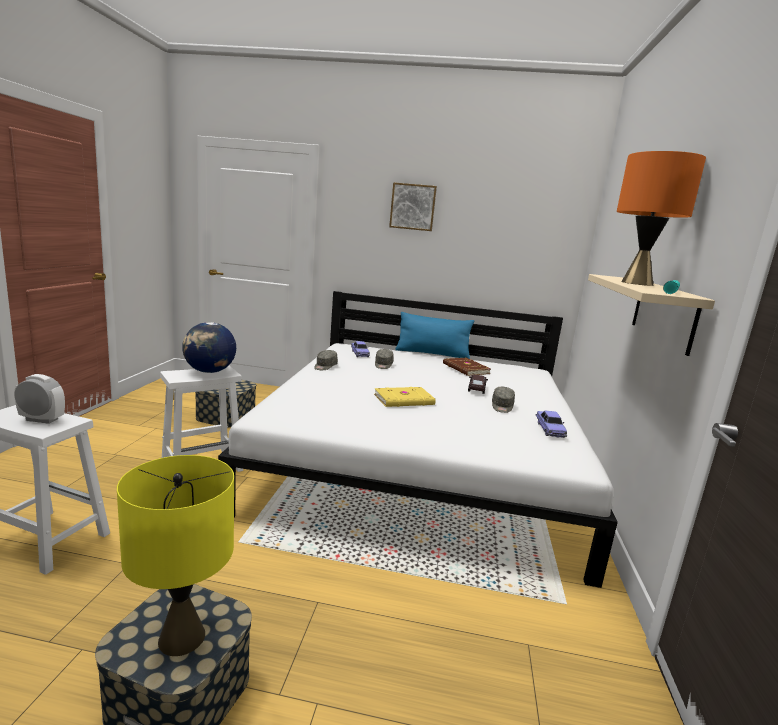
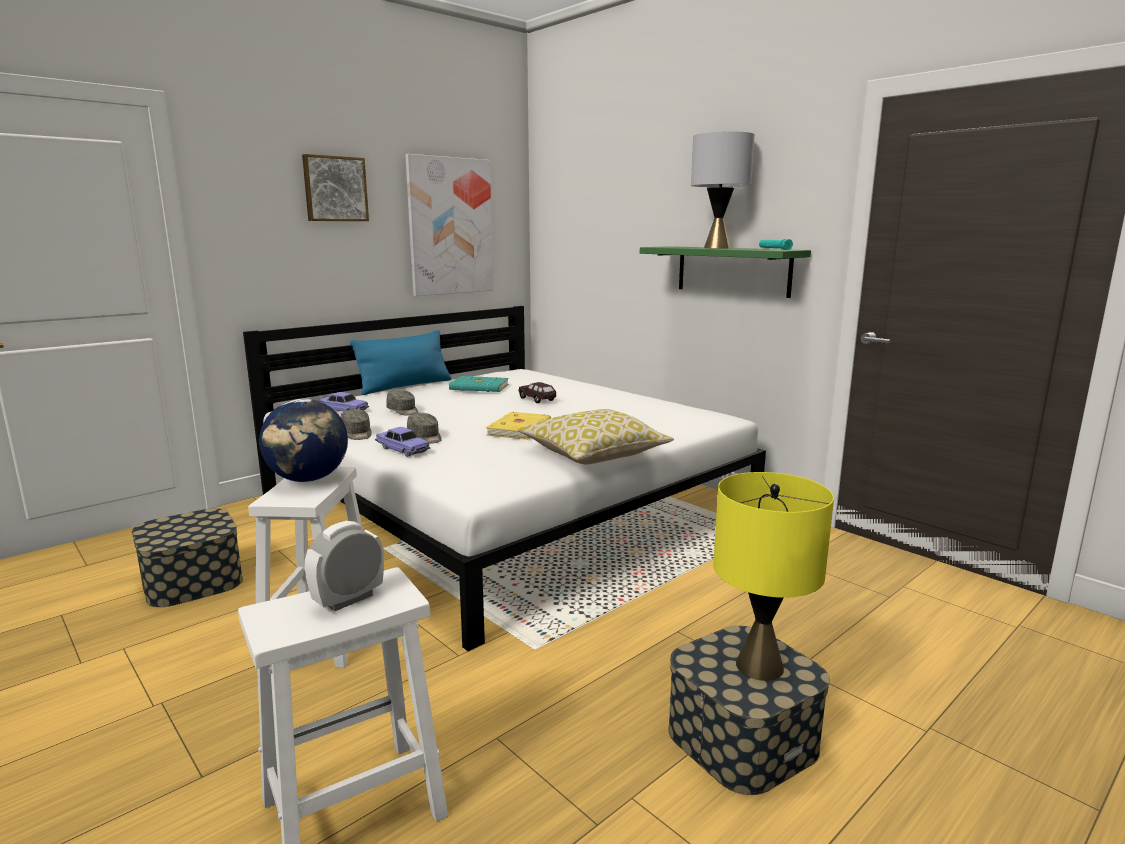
camera: 50 degrees left, 0 degrees up
brown book [443,358,491,376] -> turquoise book [449,376,509,392]
grey cap [492,387,515,413] -> grey cap moved to [407,413,442,444]
toy car [535,411,567,438] -> toy car moved to [375,427,430,457]
beige shelf [588,274,715,356] -> green shelf [640,246,811,298]
orange table lamp [617,151,706,286] -> grey table lamp [691,131,755,248]
none -> picture [405,154,493,296]
none -> pillow [518,409,674,464]

